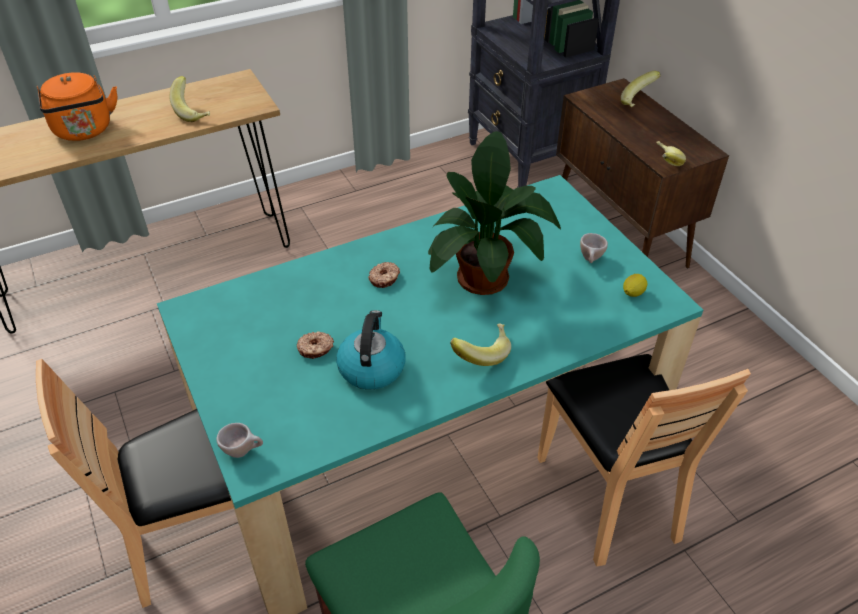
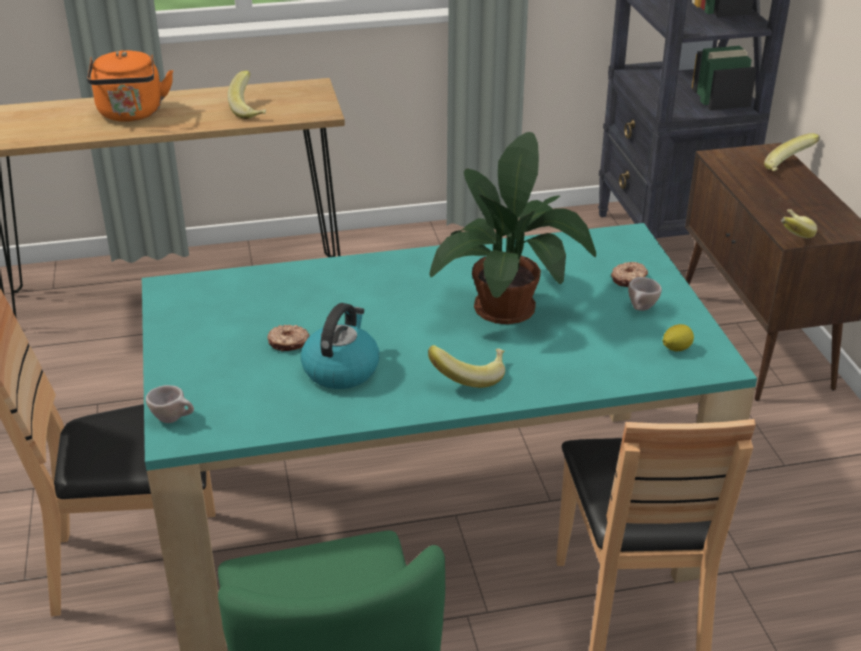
camera: 15 degrees right, 10 degrees down
donut [368,262,400,288] -> donut moved to [611,262,648,287]

